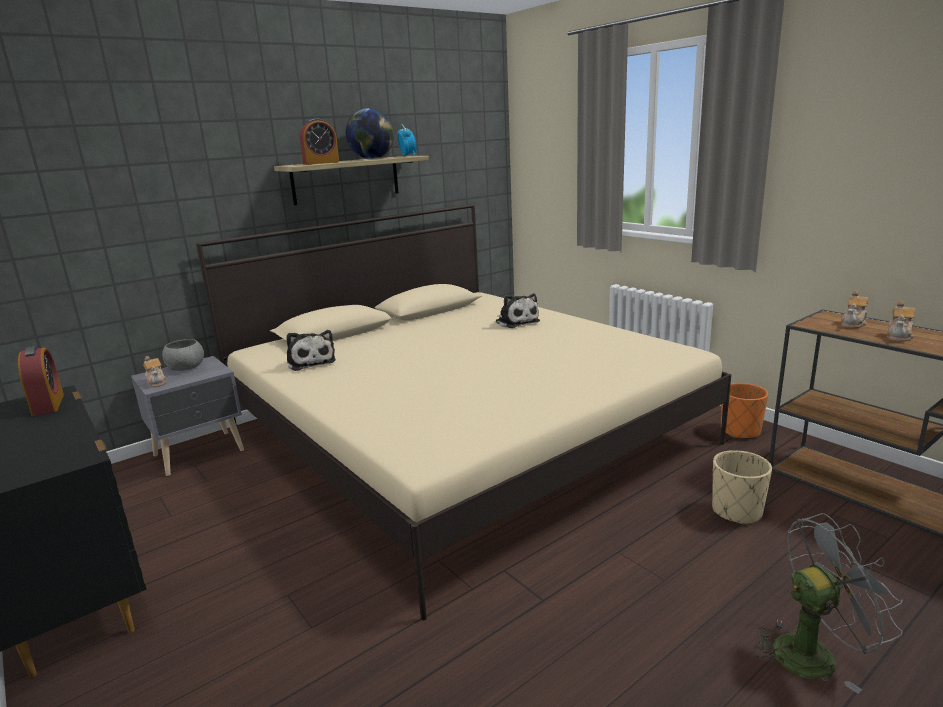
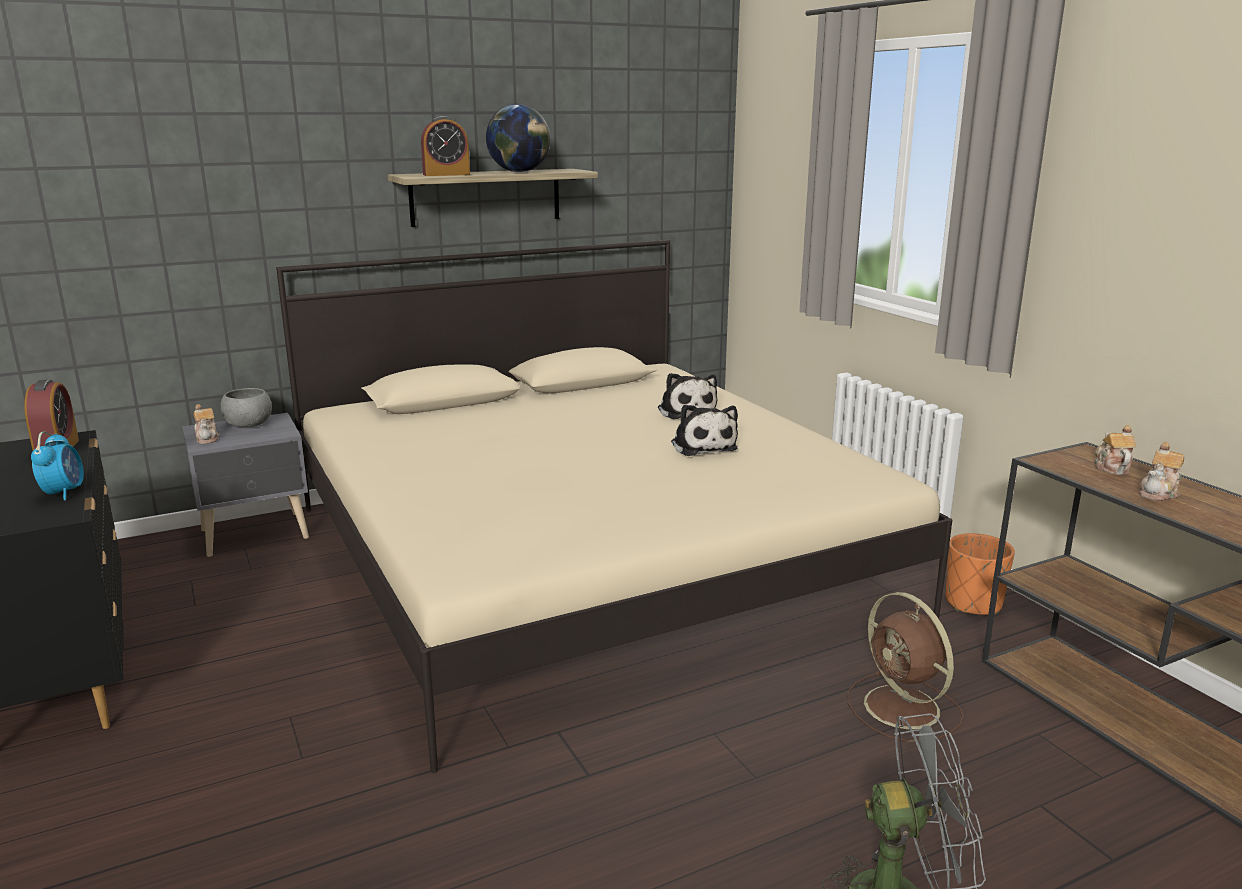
camera: 10 degrees right, 0 degrees up
plush toy [286,330,336,371] -> plush toy moved to [671,404,738,456]
alarm clock [397,124,417,156] -> alarm clock moved to [31,431,84,501]
beige planter [712,450,772,525] -> brown fan [847,592,963,742]
teapot [841,291,868,328] -> teapot turned 135 degrees clockwise [1095,425,1136,475]

